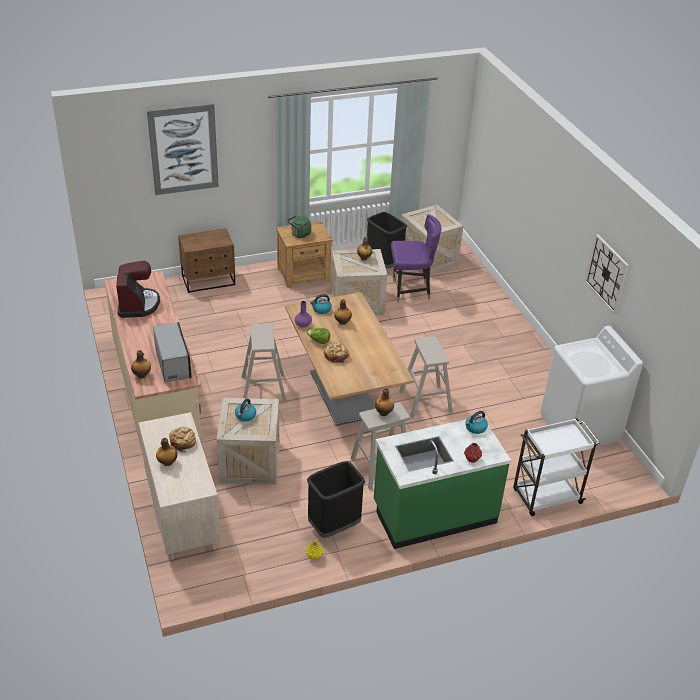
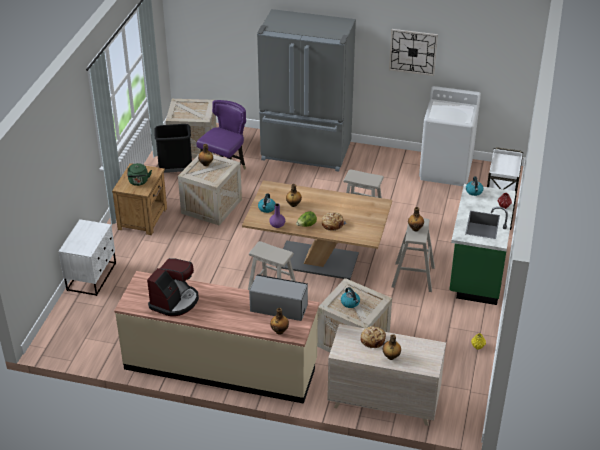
camera: 55 degrees left, 0 degrees up
coffee machine [116,261,160,318] -> coffee machine turned 90 degrees clockwise [147,258,199,316]
picture [147,104,219,195] -> none
brown nightstand [178,228,235,293] -> white nightstand [58,219,116,296]
black trash can [307,461,365,538] -> none
none -> grey fridge [257,9,356,171]

